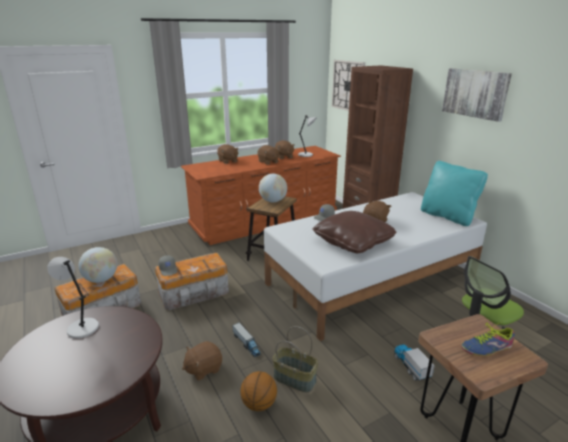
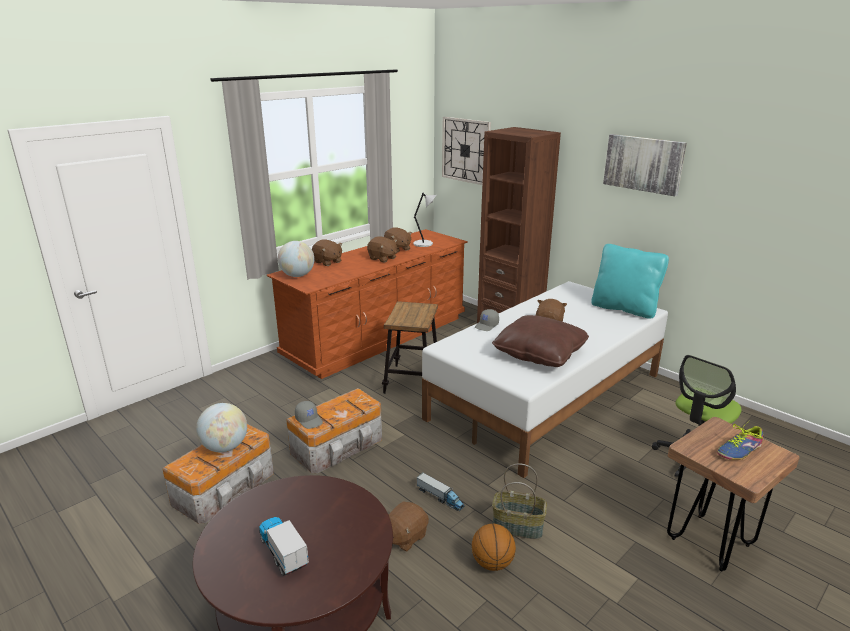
camera: 15 degrees left, 0 degrees up
grey table lamp [47,257,99,338] -> none
globe [259,174,287,202] -> globe moved to [278,241,314,277]
toy truck [394,344,435,381] -> toy truck moved to [259,517,309,576]

